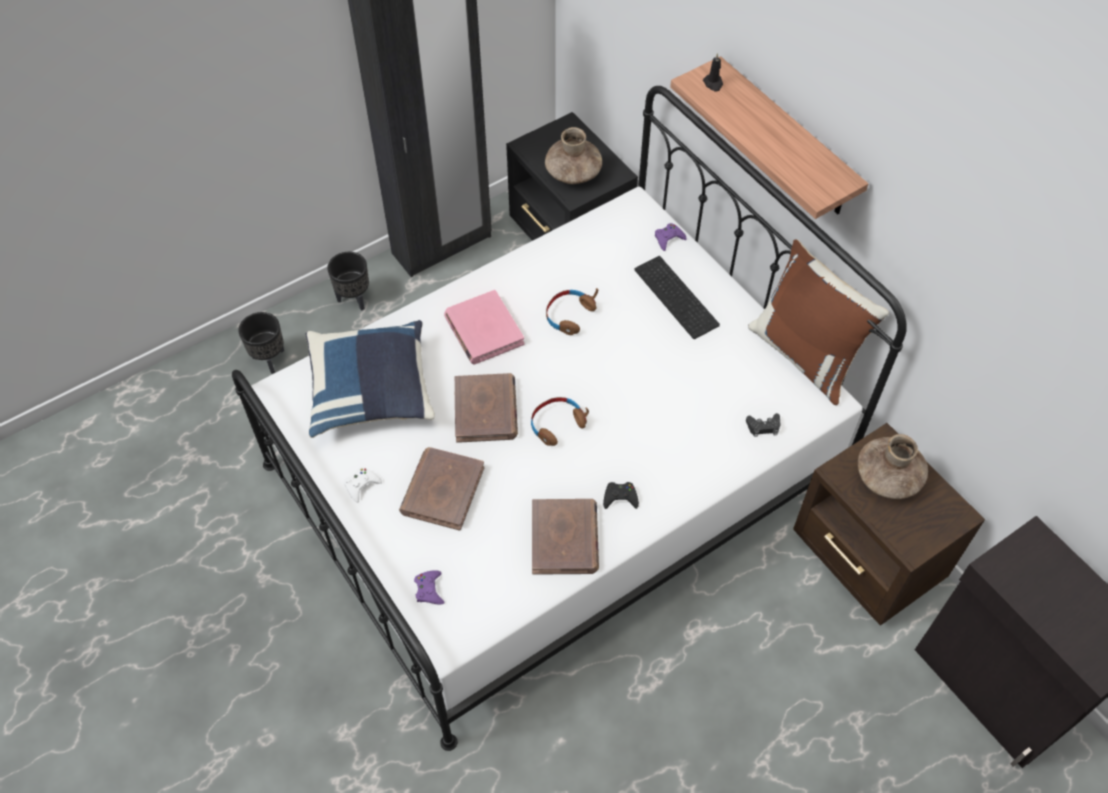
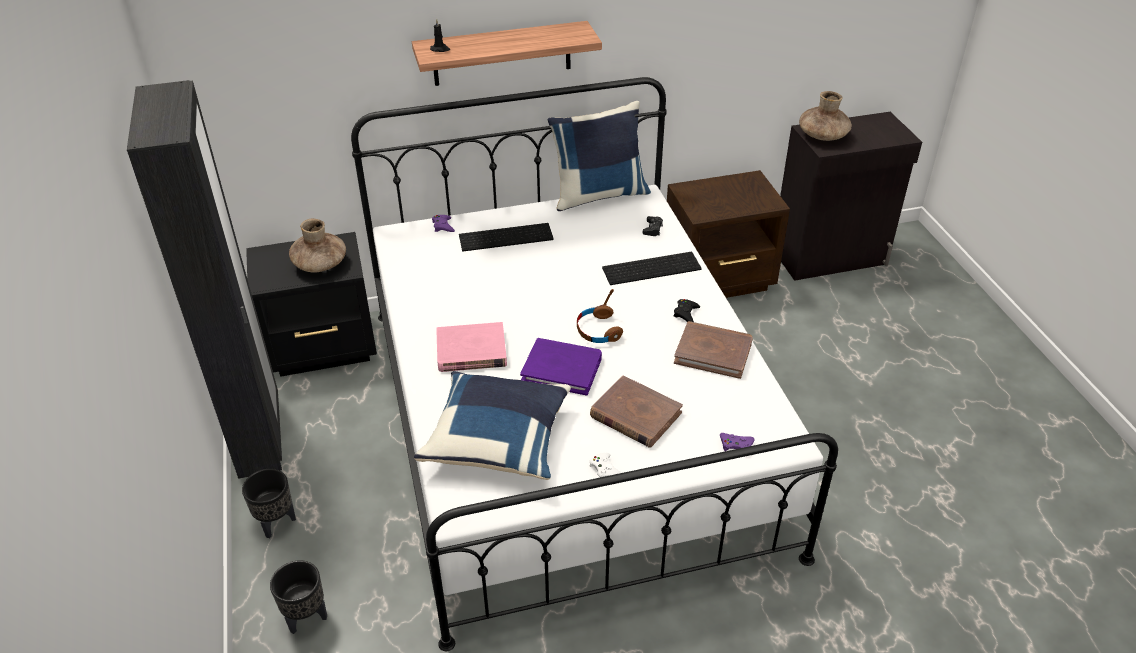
camera: 70 degrees left, 15 degrees down
brown book [454,373,518,443] -> purple book [520,338,602,396]
brown headphones [546,288,599,335] -> none
brown pillow [748,239,889,405] -> blue pillow [548,101,651,211]
brown vase [858,434,928,499] -> brown vase moved to [799,91,852,141]
none -> keyboard [602,252,702,285]

